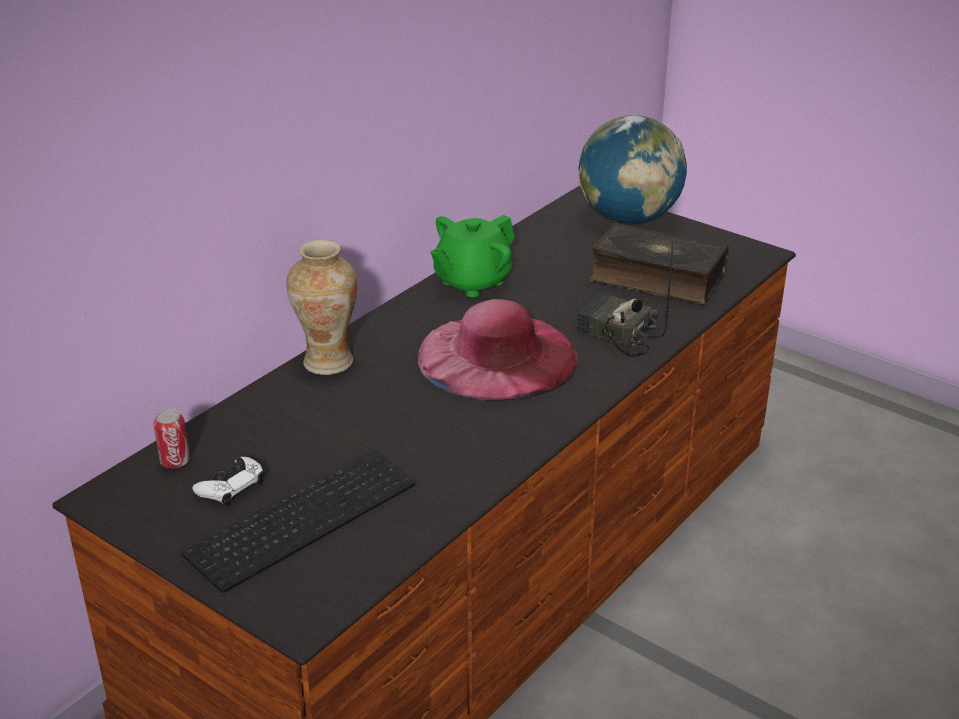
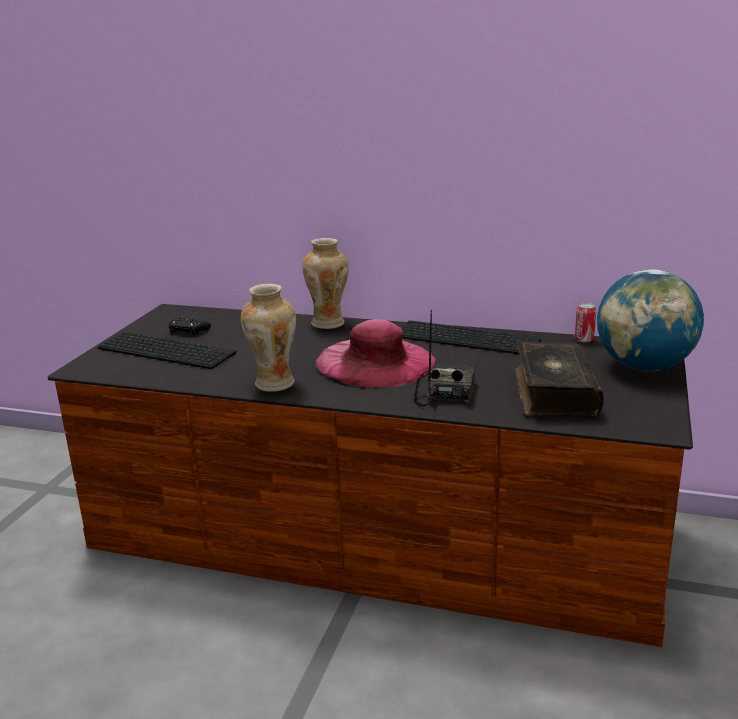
camera: 70 degrees right, 10 degrees down
can [153,409,190,468] -> can moved to [575,303,596,342]
white game controller [192,457,264,506] -> black game controller [169,316,211,336]
green teapot [431,215,515,297] -> keyboard [401,320,542,355]
none -> vase [241,284,296,392]

